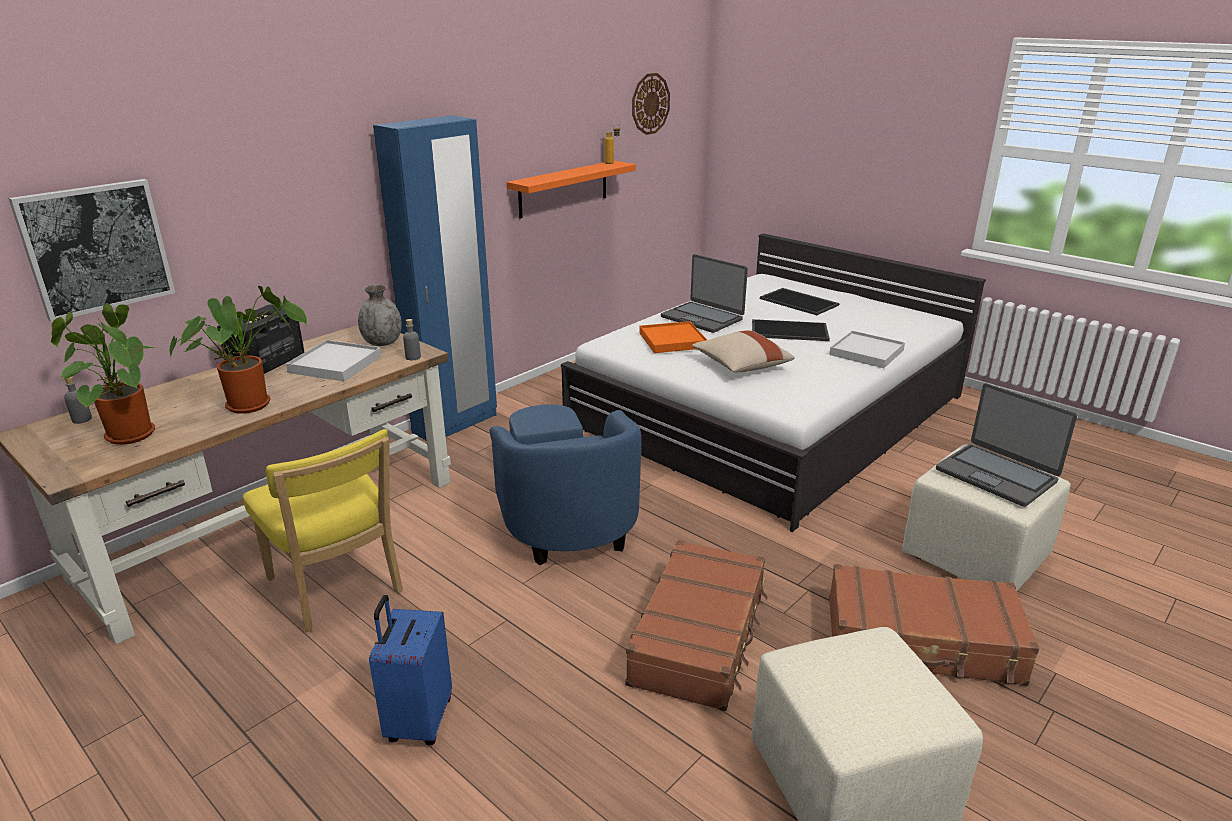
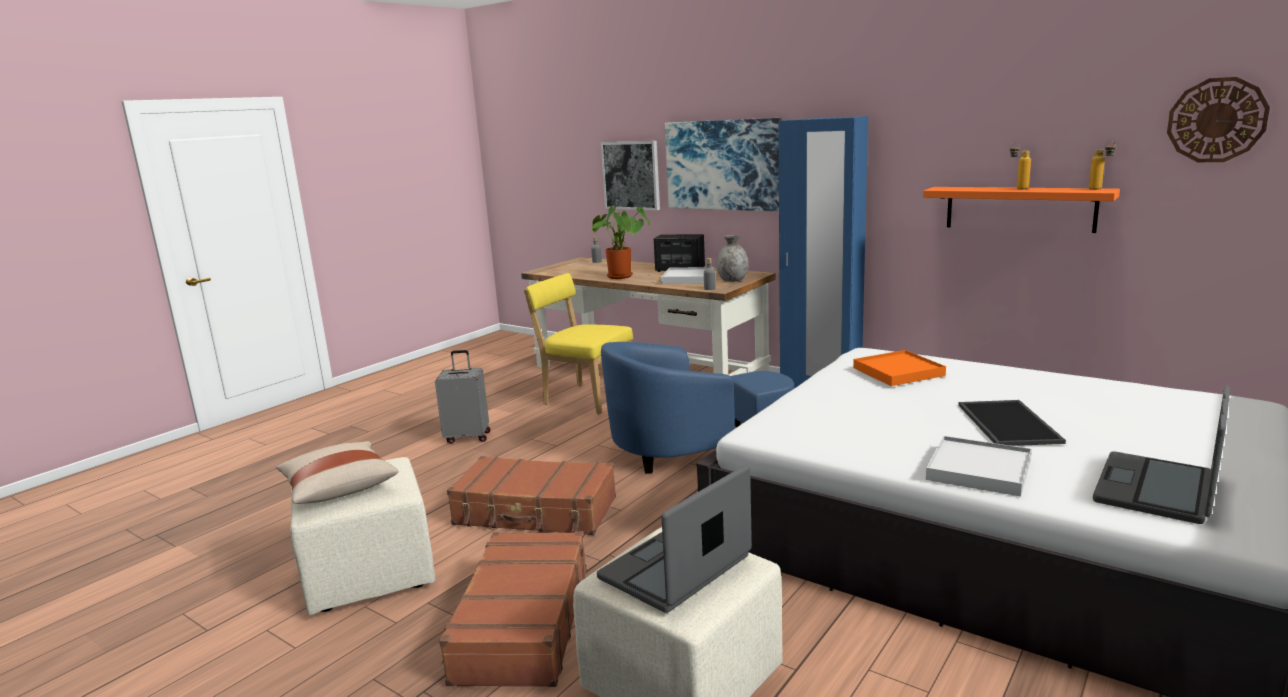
camera: 85 degrees right, 10 degrees down
potted plant [51,303,155,445] -> none
yellow chair [243,429,403,632] -> yellow chair turned 75 degrees clockwise [524,273,633,414]
blue suitcase [369,595,452,745] -> grey suitcase [435,350,490,444]
laptop [661,254,748,333] -> laptop moved to [1093,385,1230,524]
beige pillow [692,330,795,372] -> beige pillow moved to [276,441,399,504]
tray [760,288,839,315] -> none
none -> picture [665,118,781,211]
none -> bottle [1009,143,1031,189]

